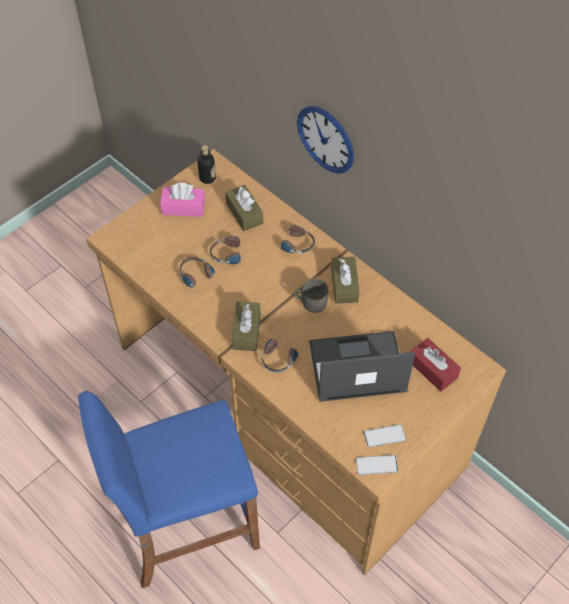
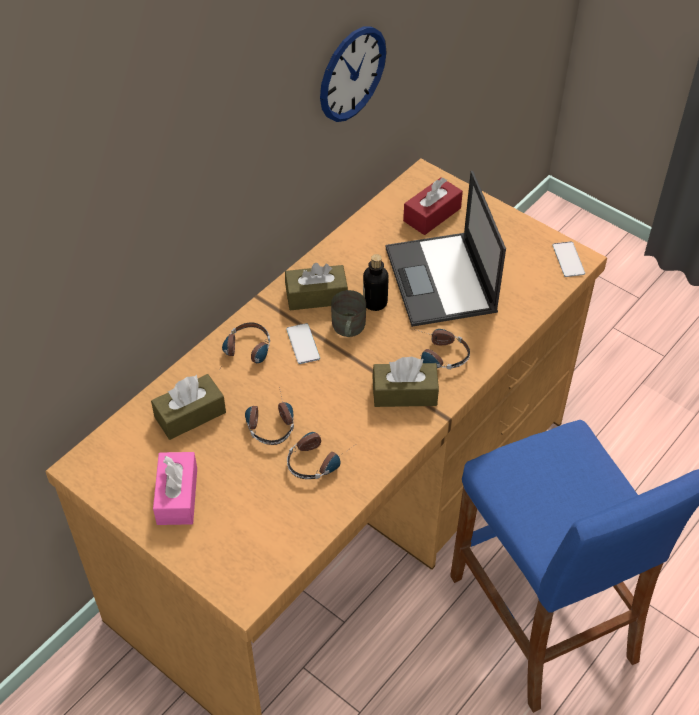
camera: 95 degrees left, 5 degrees down
bottle [197,145,216,184] -> bottle moved to [363,254,388,311]
wall clock [297,106,354,174] -> wall clock moved to [320,26,387,122]
phone [364,424,406,447] -> phone moved to [286,323,320,364]

